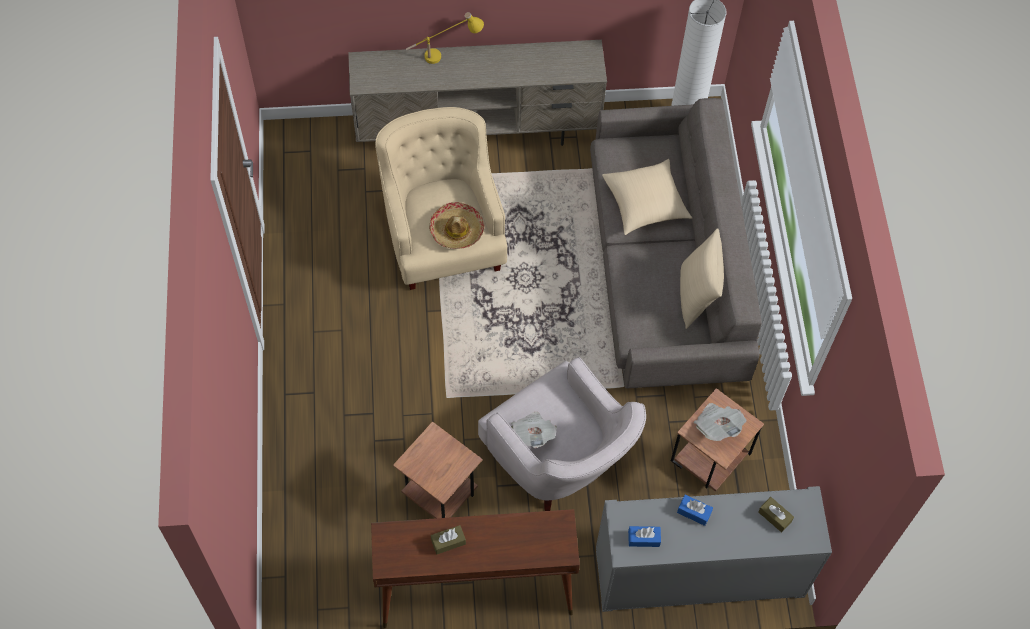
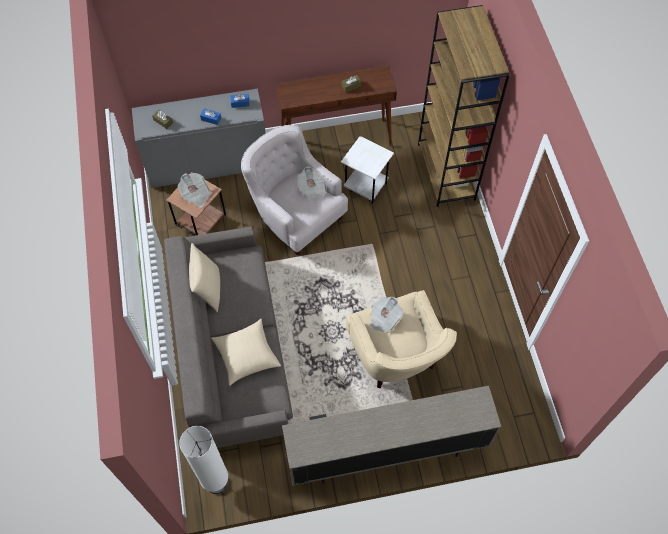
camera: 175 degrees right, 0 degrees up
brown side table [393,421,483,518] -> white side table [341,136,394,204]
yellow table lamp [406,12,484,64] -> none
hat [429,202,484,249] -> newspaper [370,297,403,333]
none -> brown bookcase [418,5,510,207]

